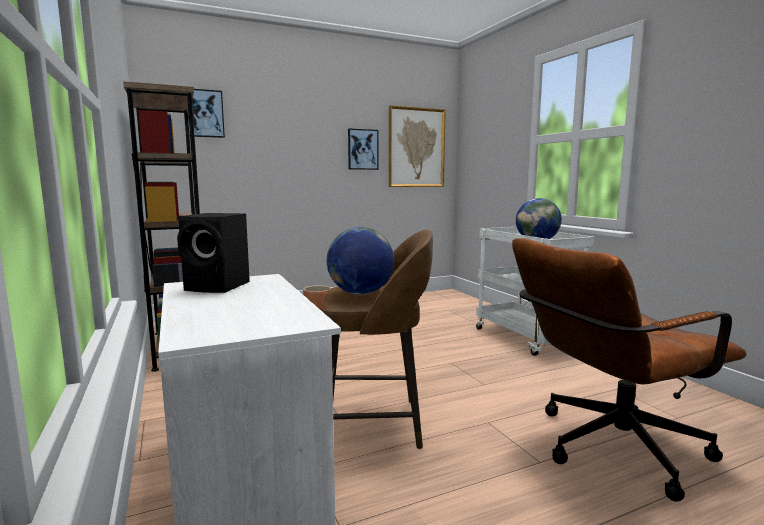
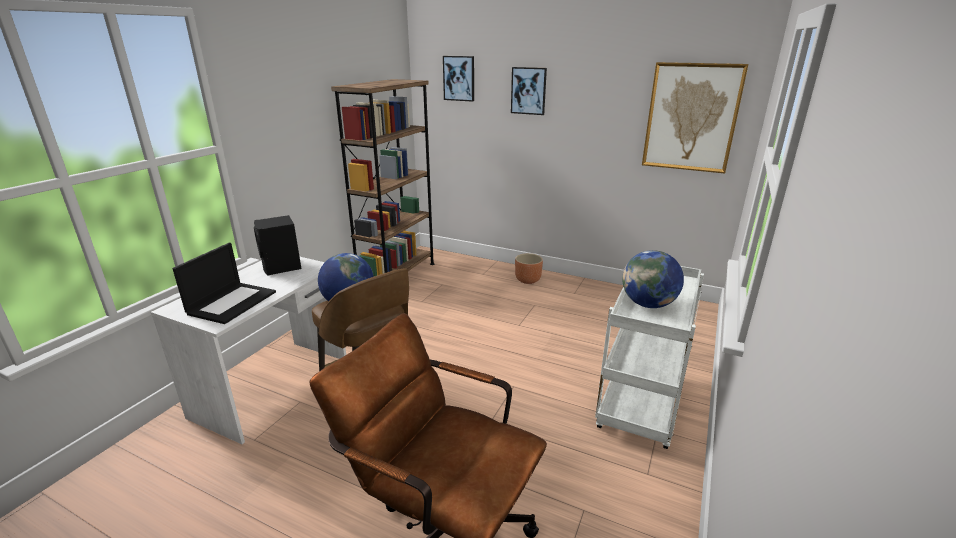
camera: 50 degrees right, 15 degrees up
picture [348,128,378,170] -> picture moved to [511,67,547,115]
none -> laptop [172,243,276,324]

